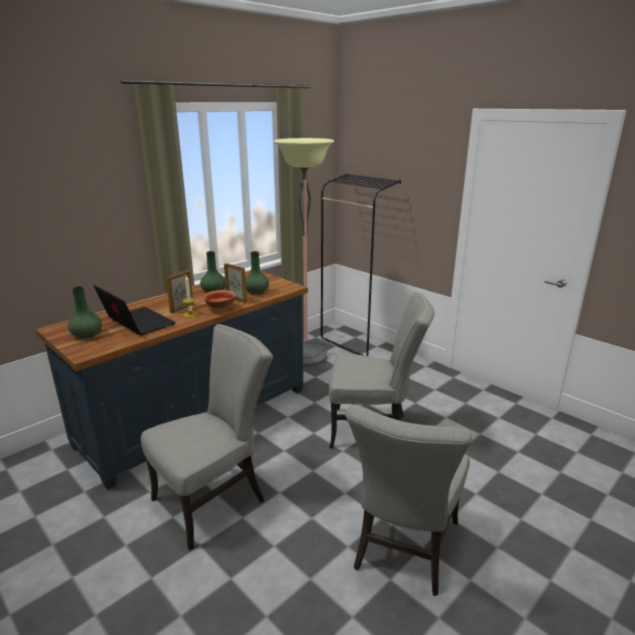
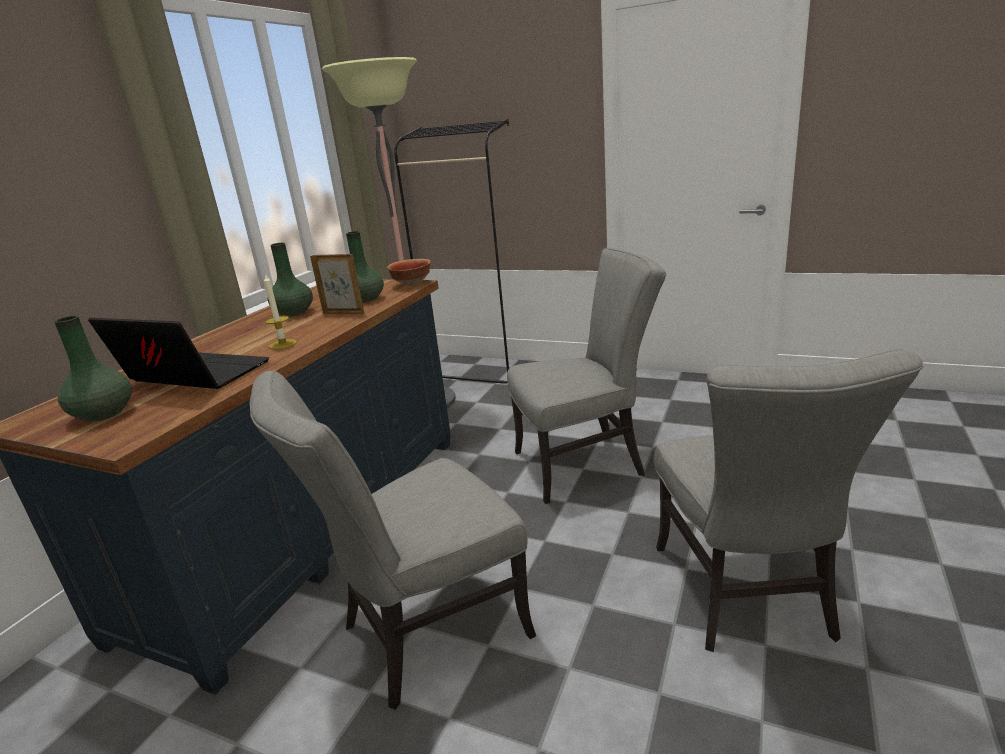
camera: 20 degrees left, 0 degrees up
grey chair [141,324,273,550] -> grey chair turned 150 degrees counterclockwise [250,371,536,710]
picture frame [166,269,193,313] -> none
bowl [203,290,235,311] -> bowl moved to [387,259,431,286]

